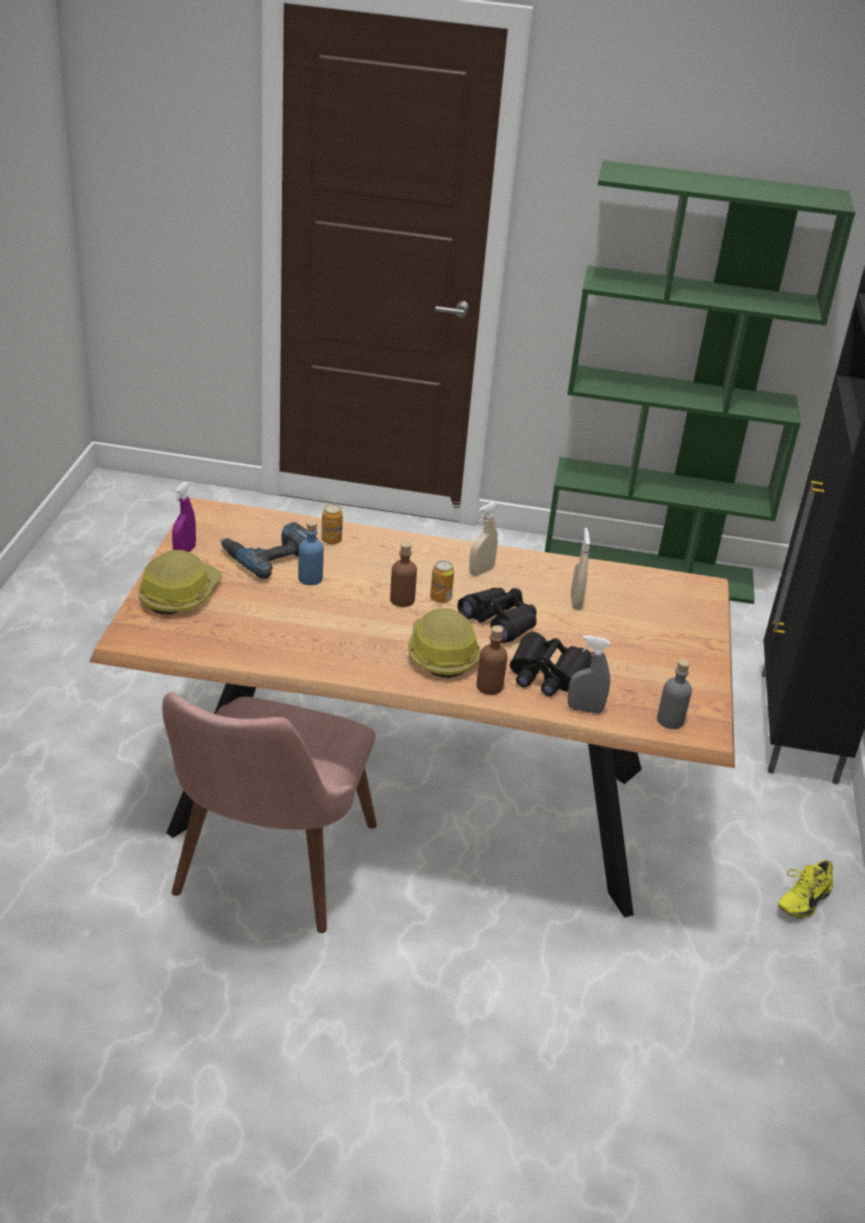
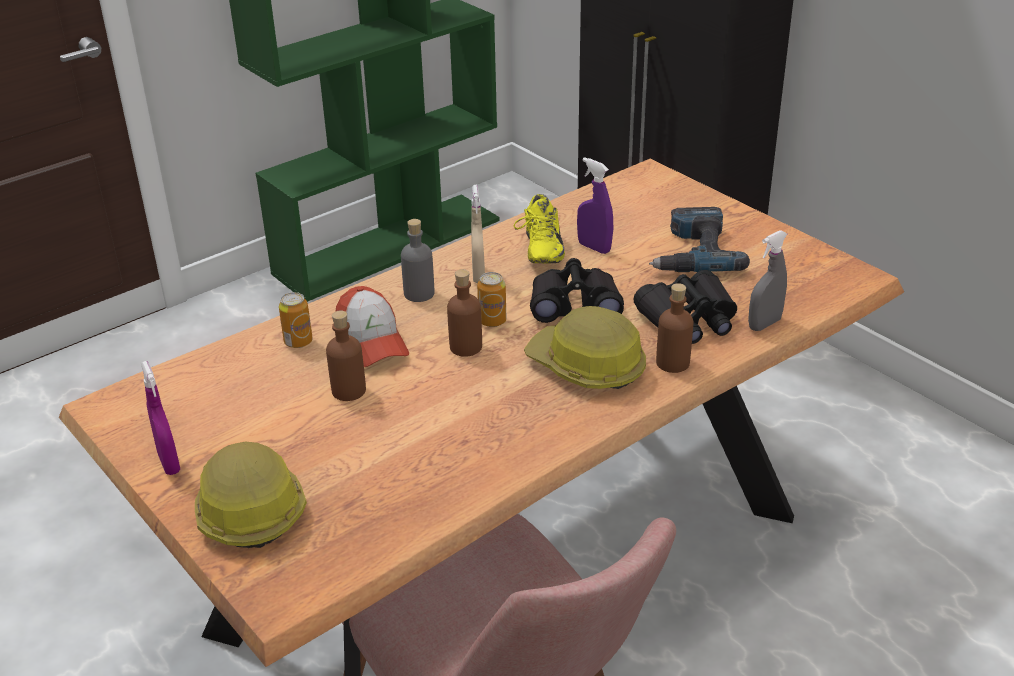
camera: 45 degrees left, 0 degrees up
power drill [220,522,318,579] -> power drill moved to [649,207,750,272]
blue bottle [298,520,324,585] -> brown bottle [326,311,366,401]
beige spray bottle [571,528,590,610] -> purple spray bottle [577,157,613,254]
grey bottle [657,659,692,729] -> grey bottle moved to [401,219,434,302]
yellow shoe [778,860,833,918] -> yellow shoe moved to [513,194,565,264]
none -> cap [336,286,409,367]

